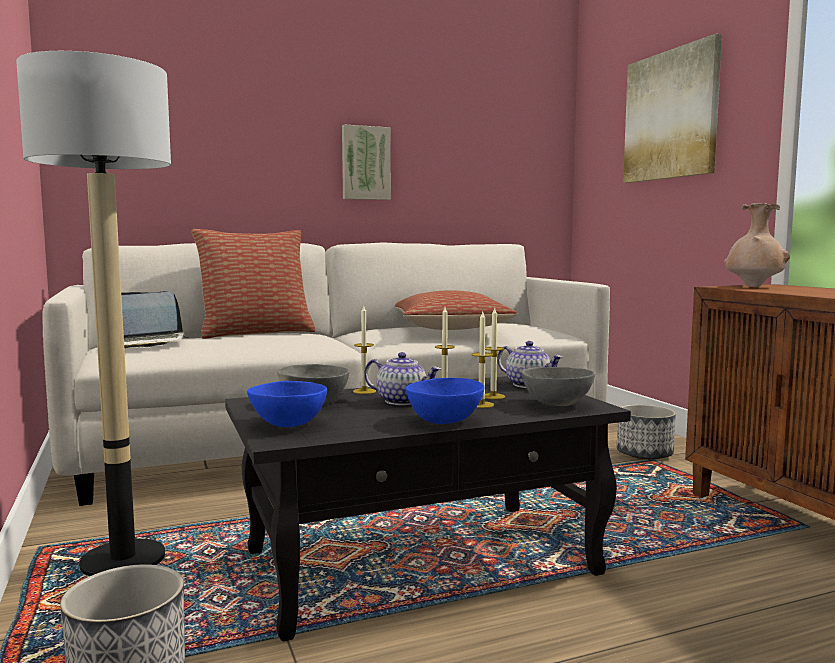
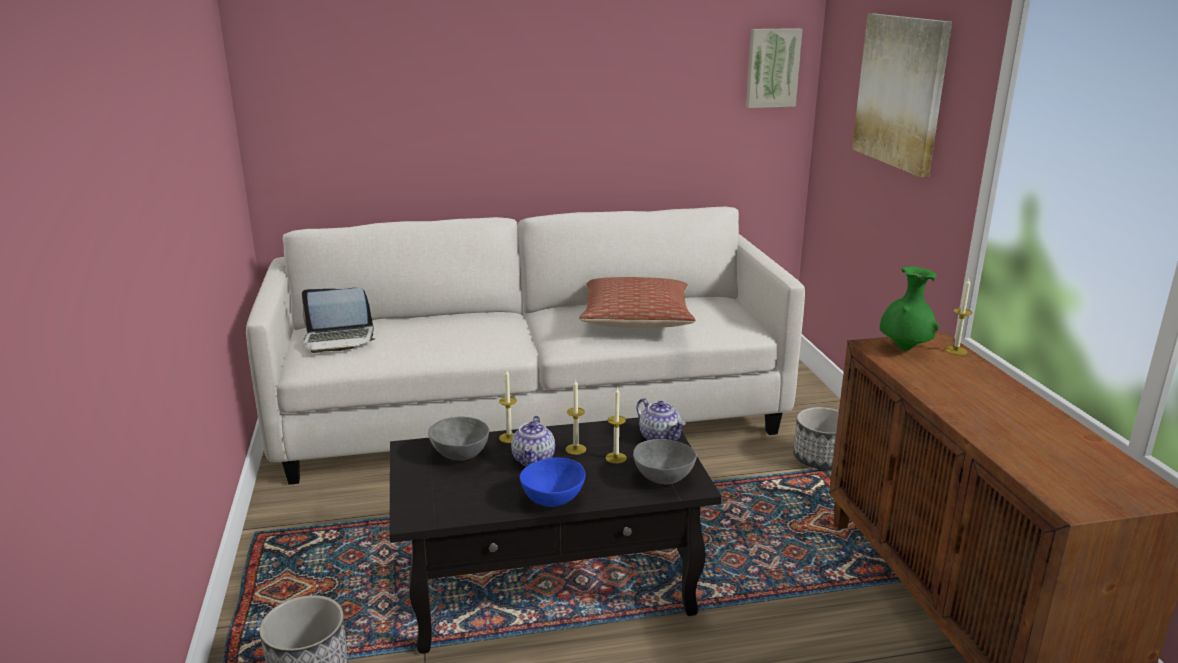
camera: 10 degrees right, 15 degrees up
floor lamp [16,51,171,576] -> none
pillow [191,229,316,339] -> none
blue bowl [247,381,327,427] -> none
picture [342,124,391,200] -> picture moved to [746,28,803,108]
teapot [364,352,441,405] -> teapot turned 60 degrees clockwise [511,416,555,466]
candle [471,312,494,408] -> candle moved to [945,279,972,355]
beige vase [724,203,790,287] -> green vase [880,266,939,351]

